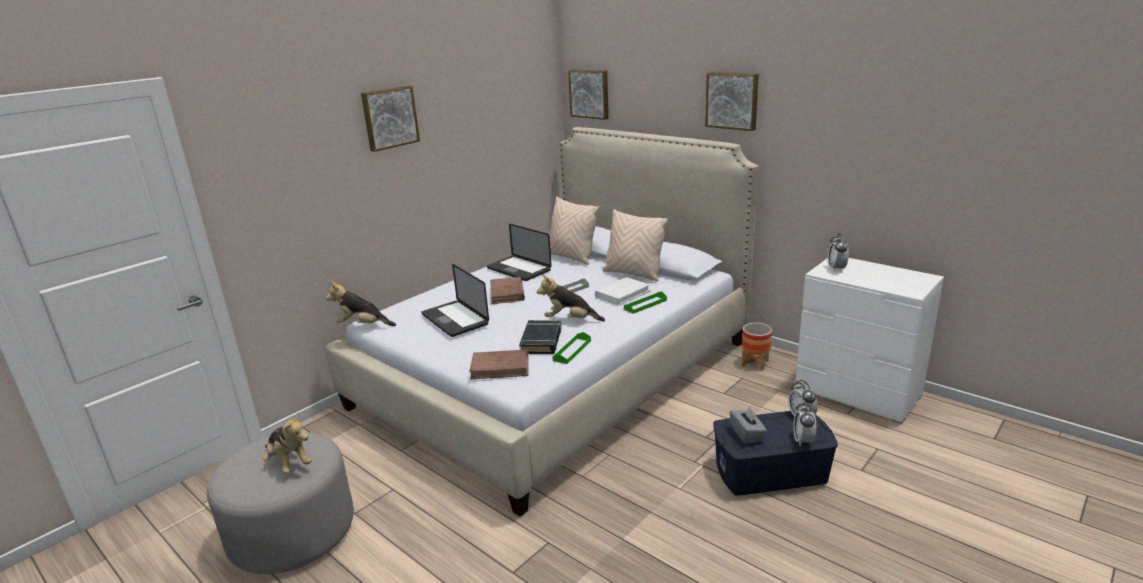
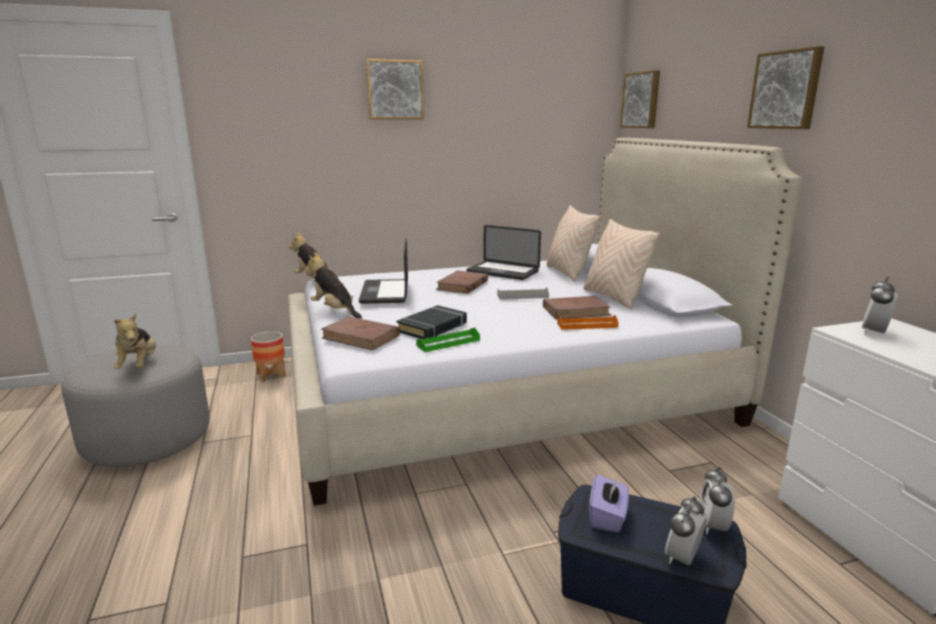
camera: 30 degrees right, 5 degrees down
laptop [487,224,552,281] -> laptop turned 45 degrees counterclockwise [466,225,541,280]
plush toy [537,275,605,321] -> plush toy moved to [304,253,362,319]
white book [595,277,651,306] -> brown book [543,296,611,319]
green tray [624,291,667,314] -> orange tray [557,315,619,330]
grey tissue box [730,406,767,444] -> purple tissue box [589,474,629,533]
planter [742,323,772,370] -> planter moved to [251,331,286,382]

